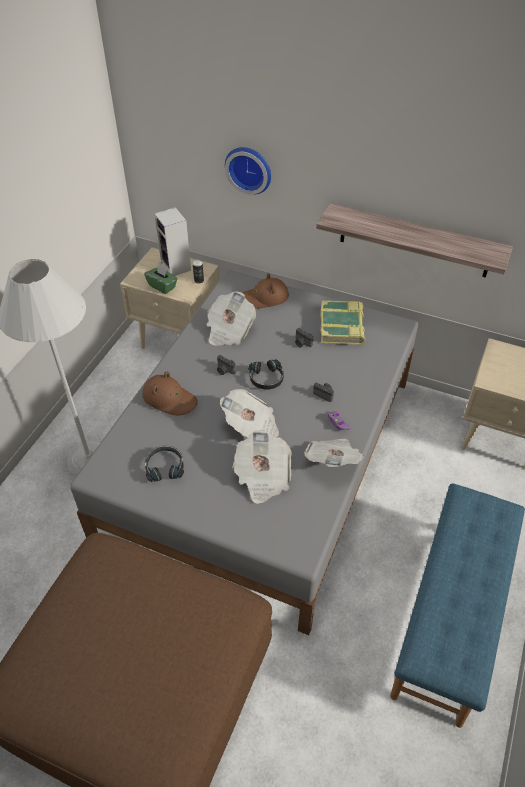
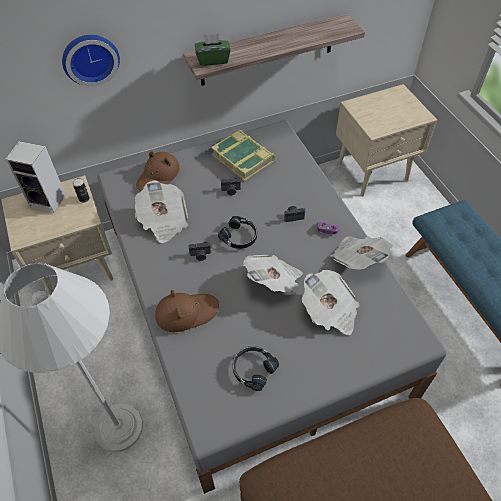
camera: 45 degrees left, 5 degrees up
green tissue box [144,265,177,294] -> green tissue box moved to [195,33,231,66]

